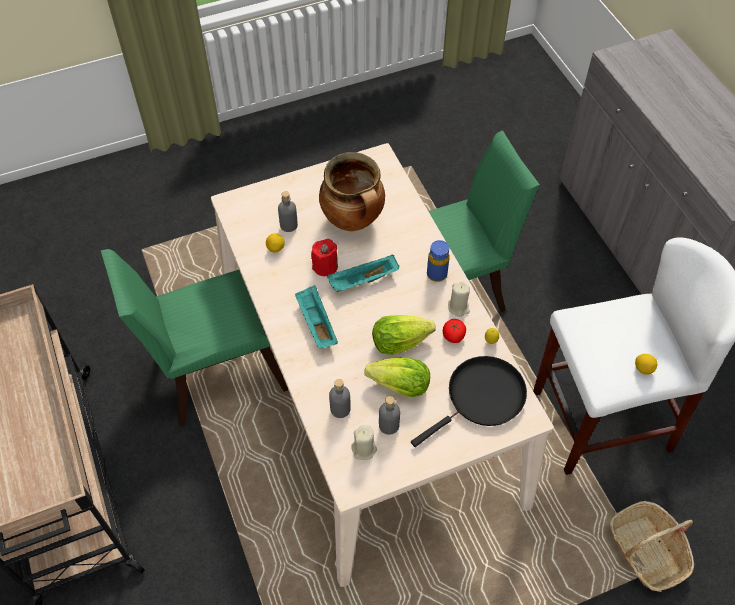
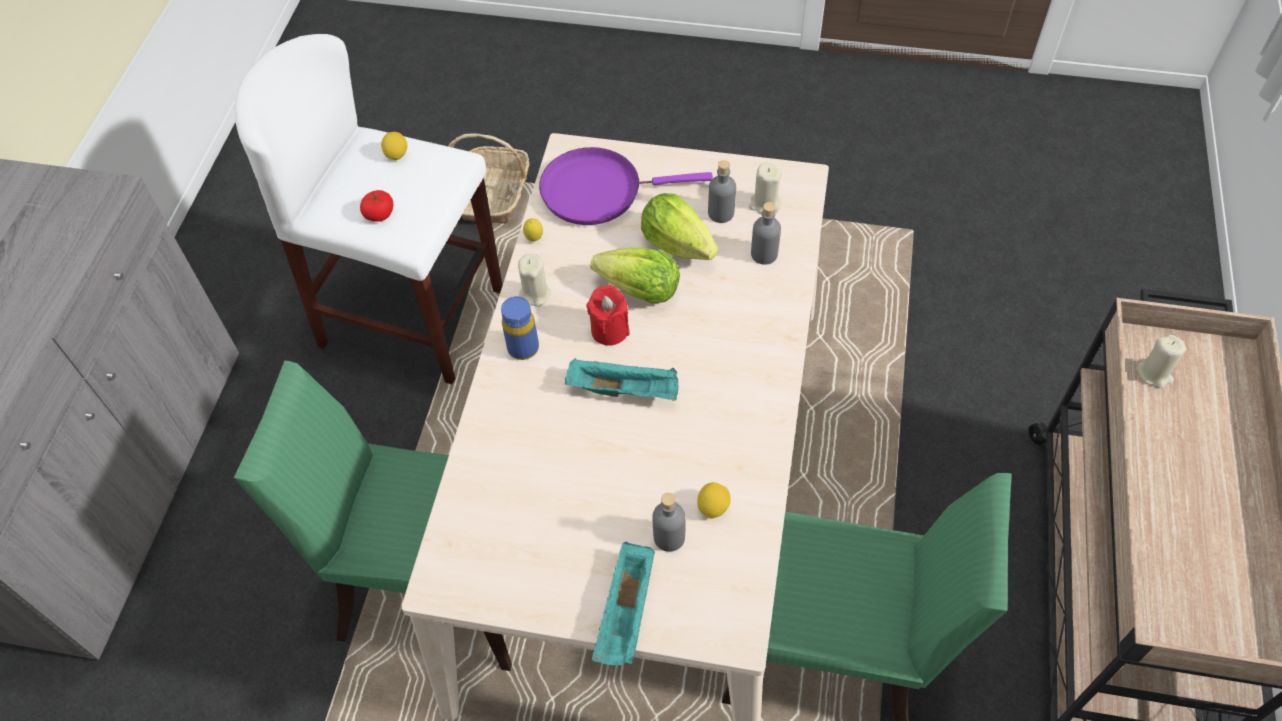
camera: 145 degrees left, 0 degrees up
turquoise tray [295,285,338,348] -> turquoise tray moved to [592,542,655,665]
red candle [311,239,338,277] -> red candle moved to [586,285,630,346]
cooking pot [319,152,385,231] -> none
black frying pan [411,356,527,447] -> purple frying pan [539,147,713,225]
tomato [443,319,466,343] -> tomato moved to [360,190,393,222]
none -> beige candle [1137,334,1186,388]

